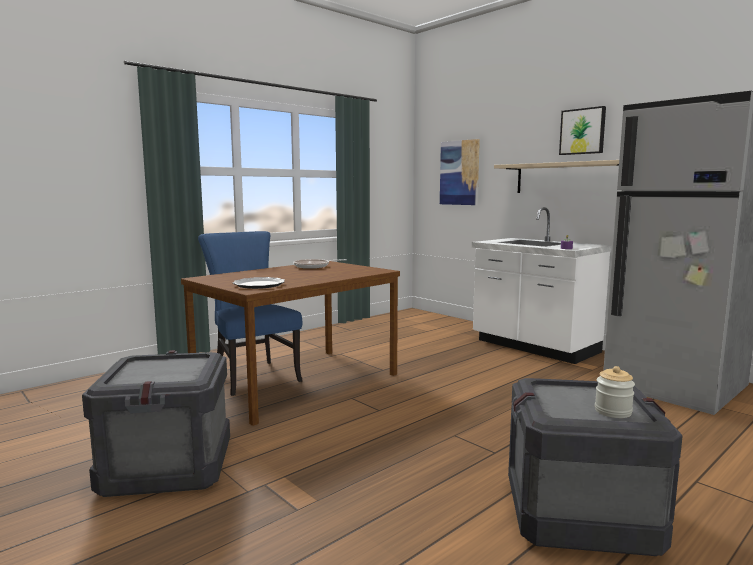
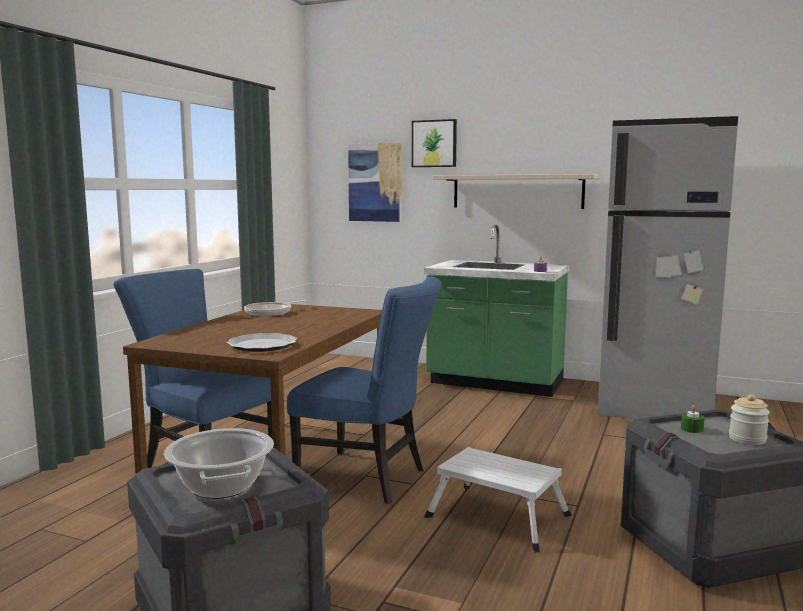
camera: 25 degrees left, 0 degrees up
white counter [472,207,612,364] -> green counter [424,225,570,397]
picture [559,106,606,155] -> picture moved to [412,119,457,167]
none -> cooking pot [164,428,274,499]
none -> blue chair [287,277,442,504]
none -> white step ladder [424,447,572,552]
none -> green candle [681,405,704,433]

